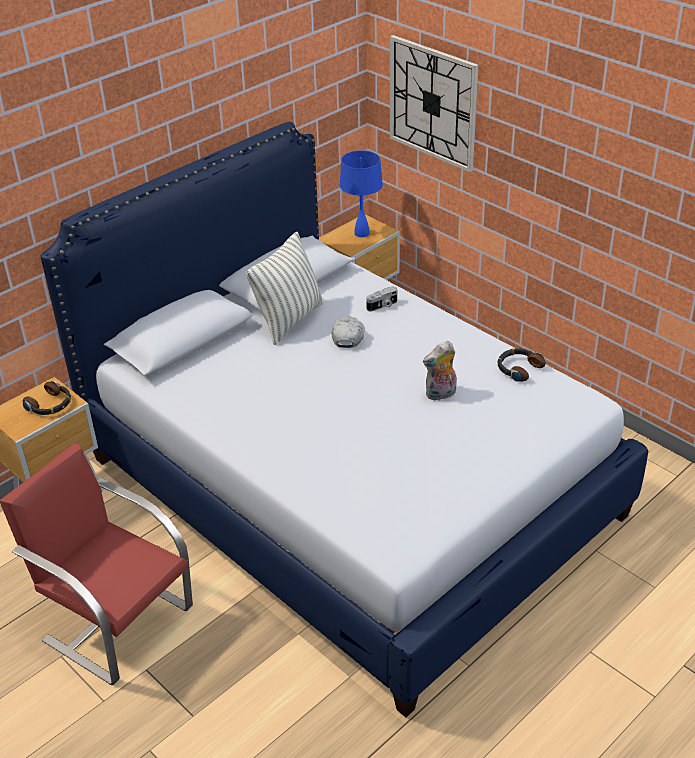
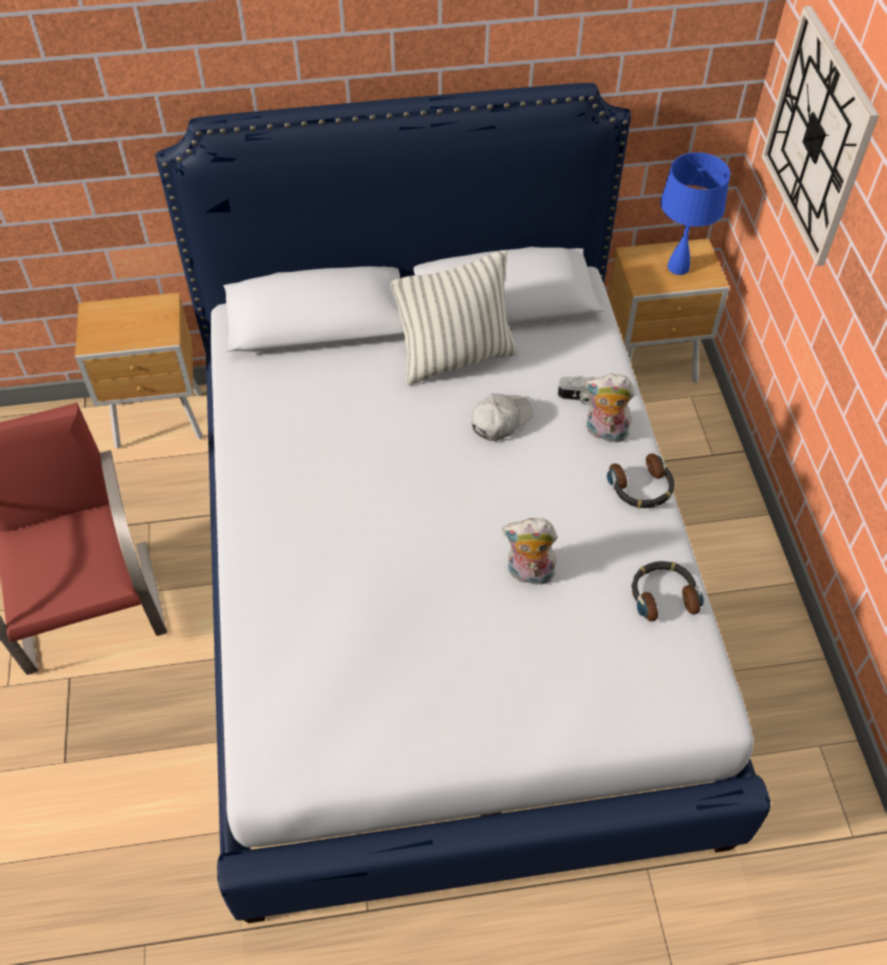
camera: 35 degrees right, 15 degrees up
headphones [23,381,71,415] -> headphones moved to [607,453,675,508]
none -> plush toy [585,374,635,442]

